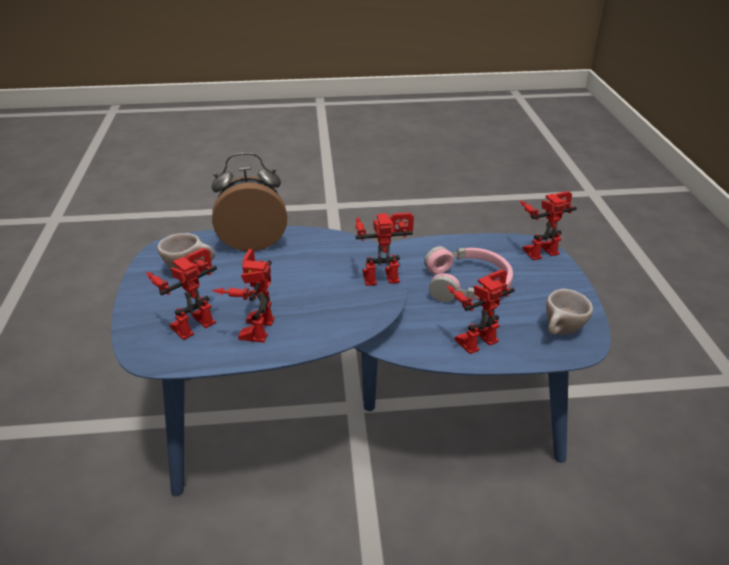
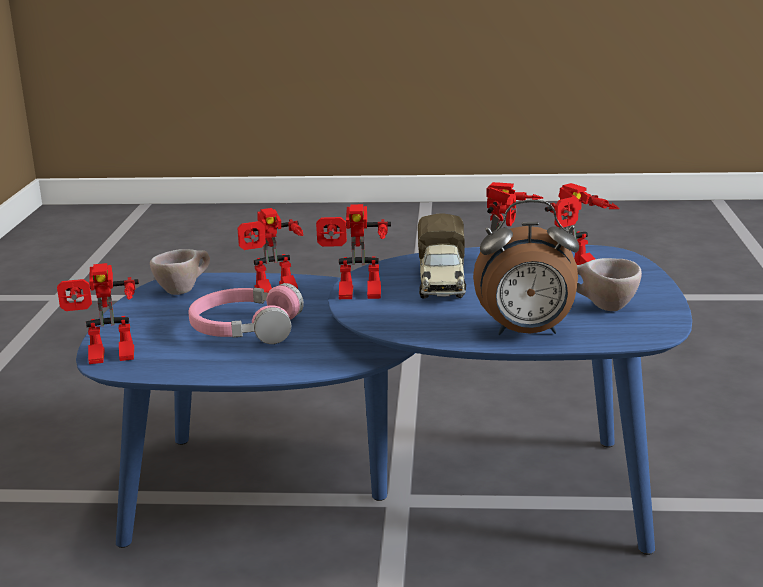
camera: 170 degrees left, 15 degrees down
none -> toy truck [418,213,466,299]

